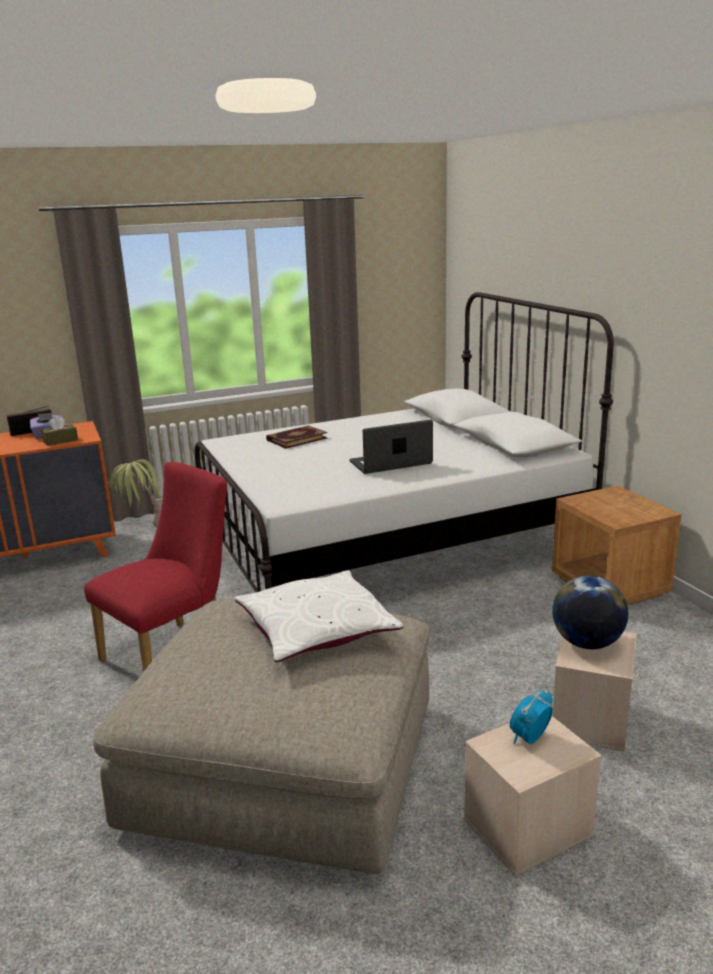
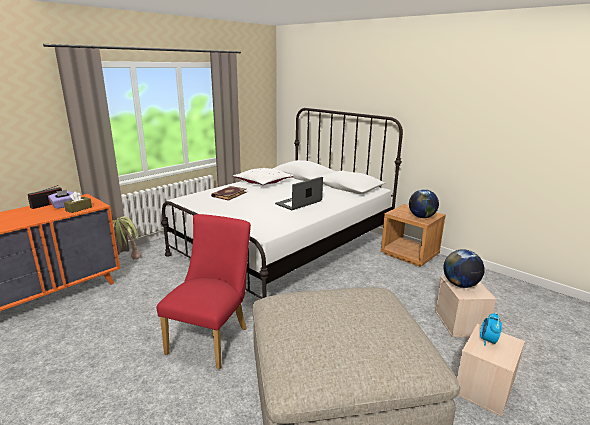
camera: 25 degrees left, 0 degrees up
white pillow [235,570,403,662] -> white pillow moved to [233,168,294,185]
none -> globe [409,189,439,218]

